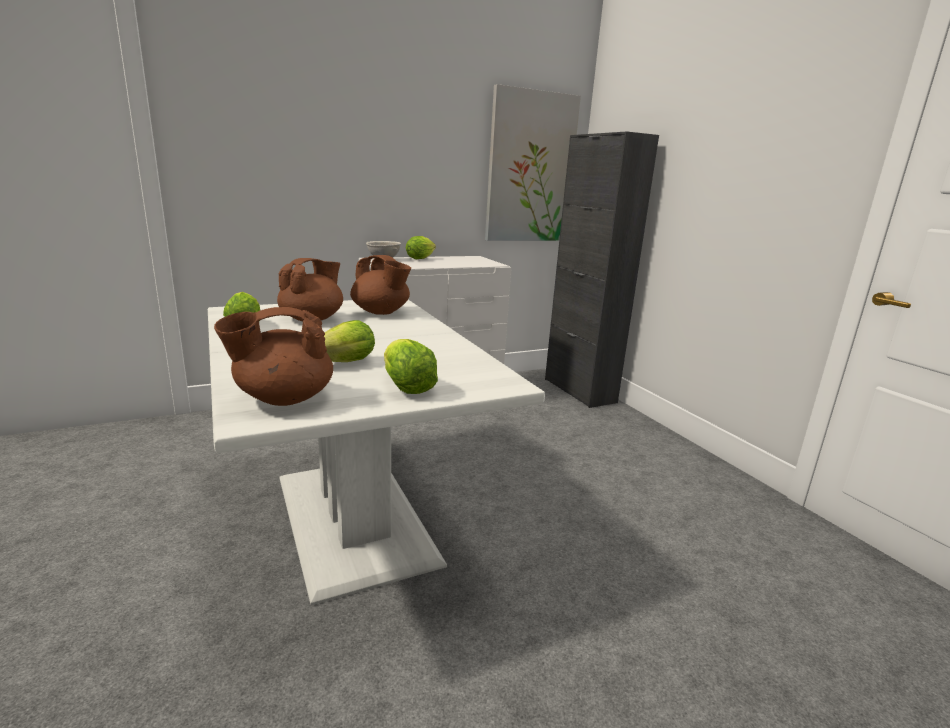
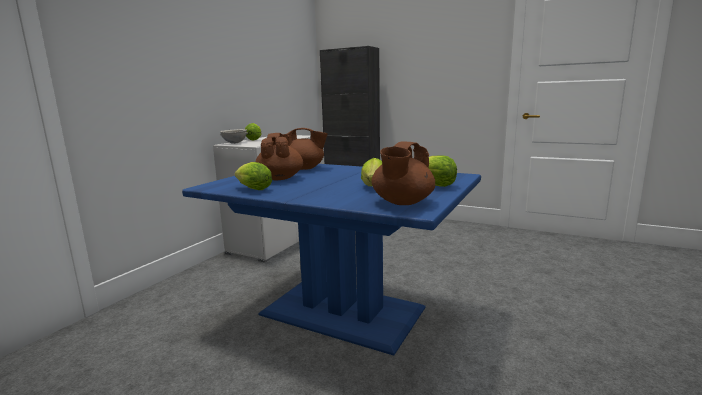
camera: 35 degrees left, 5 degrees down
white dining table [208,300,545,605] -> blue dining table [182,164,481,356]
picture [485,84,581,241] -> none

